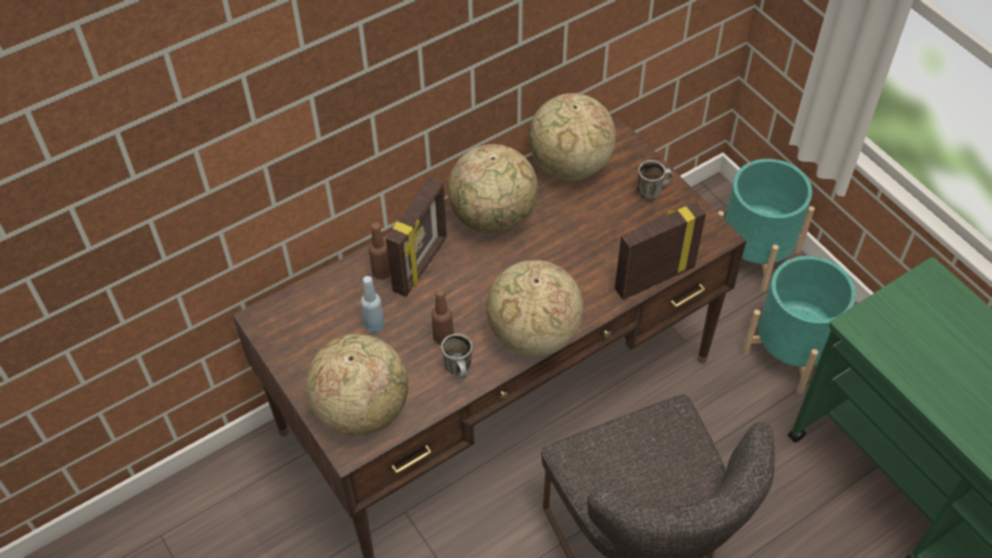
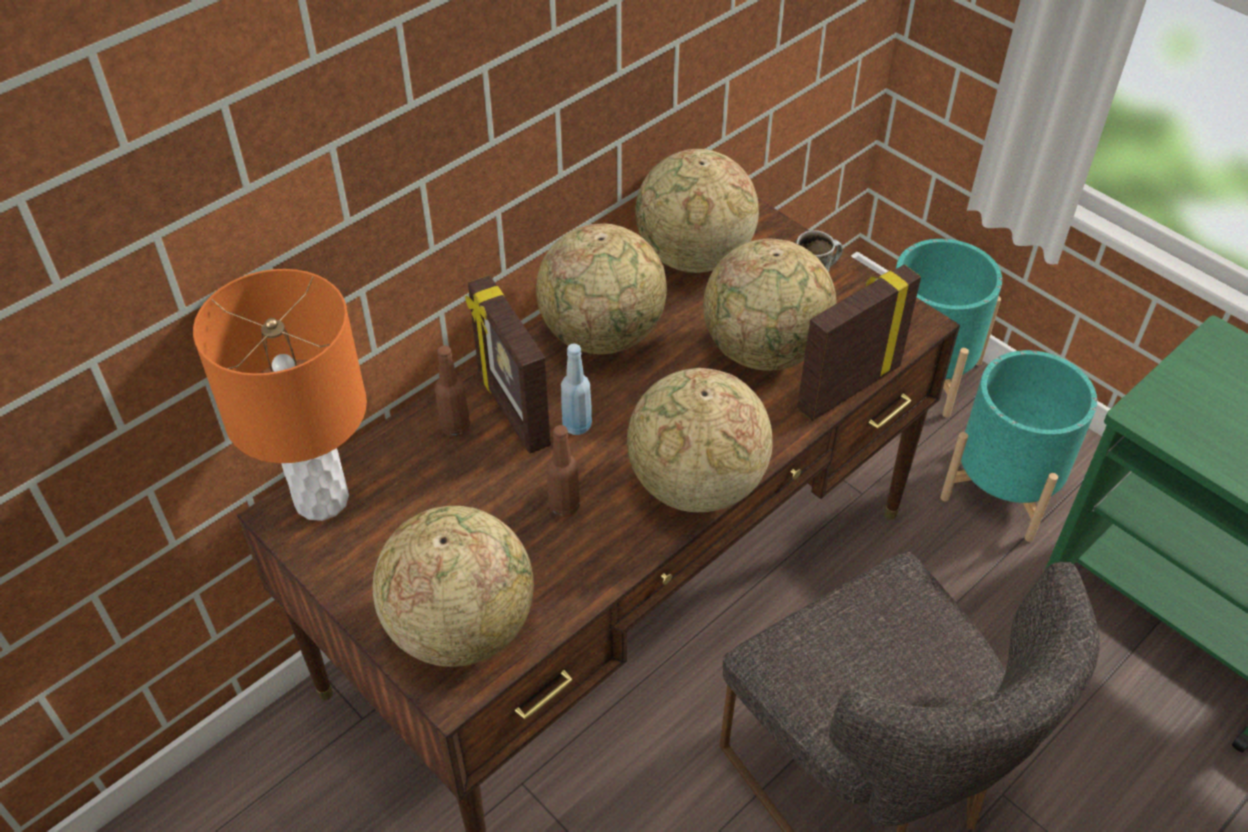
camera: 10 degrees left, 5 degrees down
blue bottle [361,276,385,333] -> blue bottle moved to [561,344,592,435]
picture frame [386,177,447,297] -> picture frame turned 135 degrees clockwise [465,275,551,454]
mug [441,334,472,378] -> none
none -> orange table lamp [193,269,367,521]
none -> globe [703,238,836,371]

